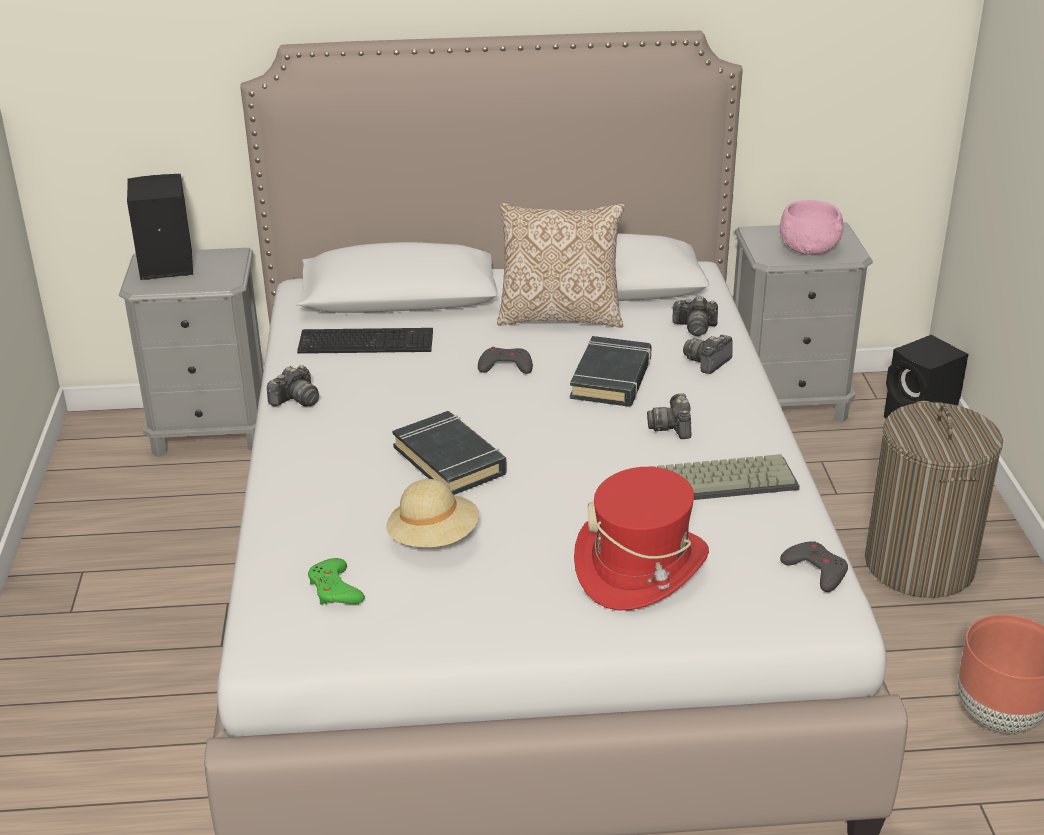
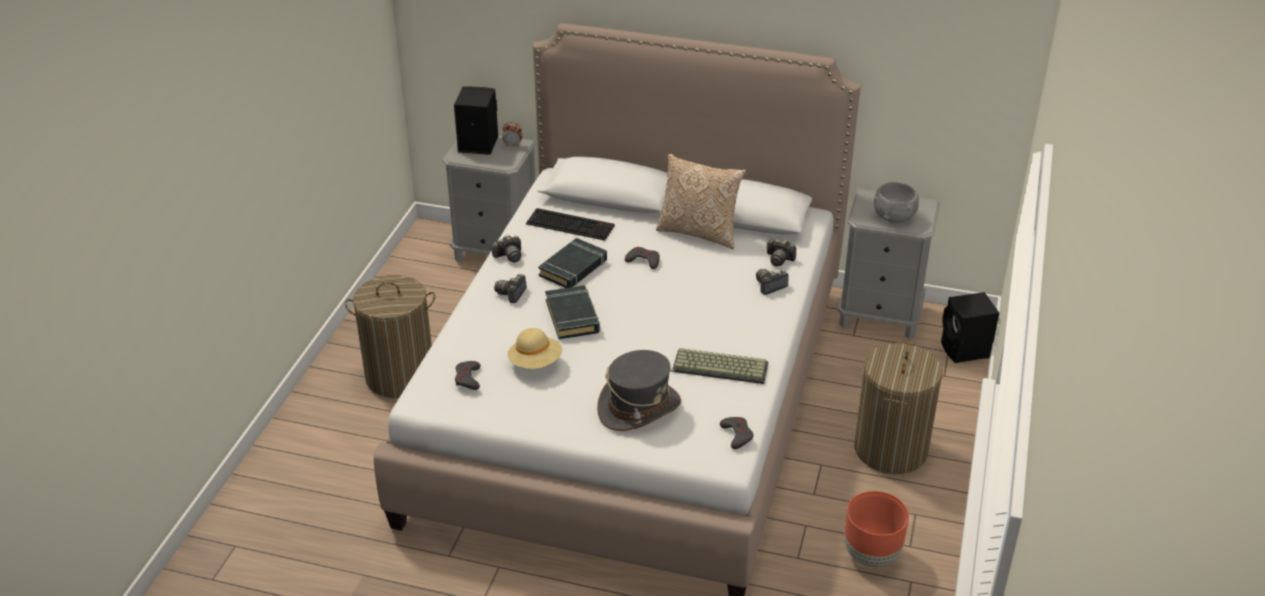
camera: 20 degrees right, 5 degrees up
green game controller [308,558,365,605] -> grey game controller [455,361,481,390]
black book [570,336,652,407] -> black book moved to [538,238,607,288]
red hat [574,467,709,611] -> grey hat [597,350,681,431]
camera [647,393,691,439] -> camera moved to [494,274,527,303]
pink bowl [780,200,843,255] -> grey bowl [874,182,919,223]
none -> laundry basket [345,275,436,398]
none -> alarm clock [503,122,522,147]

